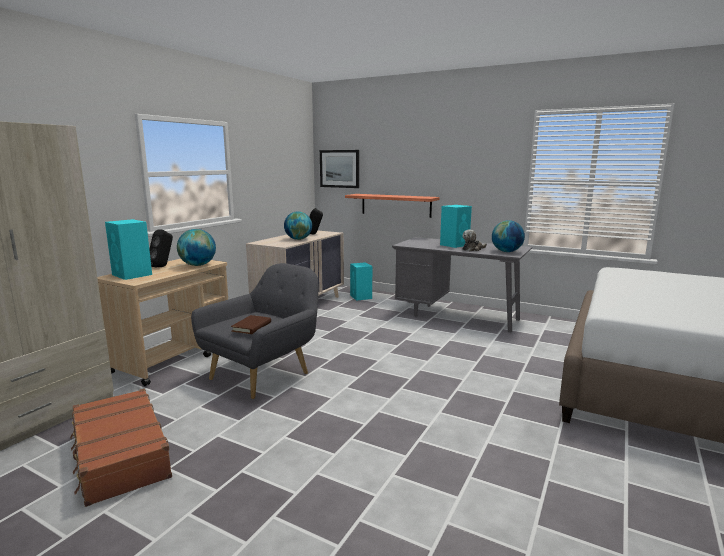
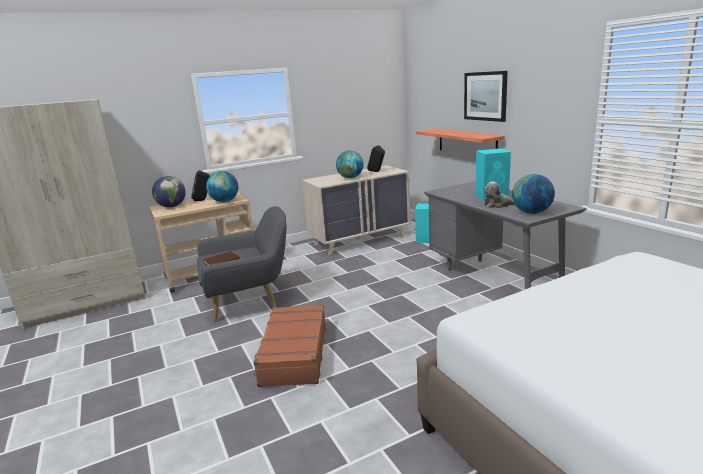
camera: 35 degrees right, 5 degrees up
brown suitcase [70,389,172,507] -> brown suitcase moved to [253,304,326,387]
turquoise speaker [105,219,152,280] -> globe [152,176,185,208]
picture [320,150,359,188] -> picture moved to [464,71,508,122]

